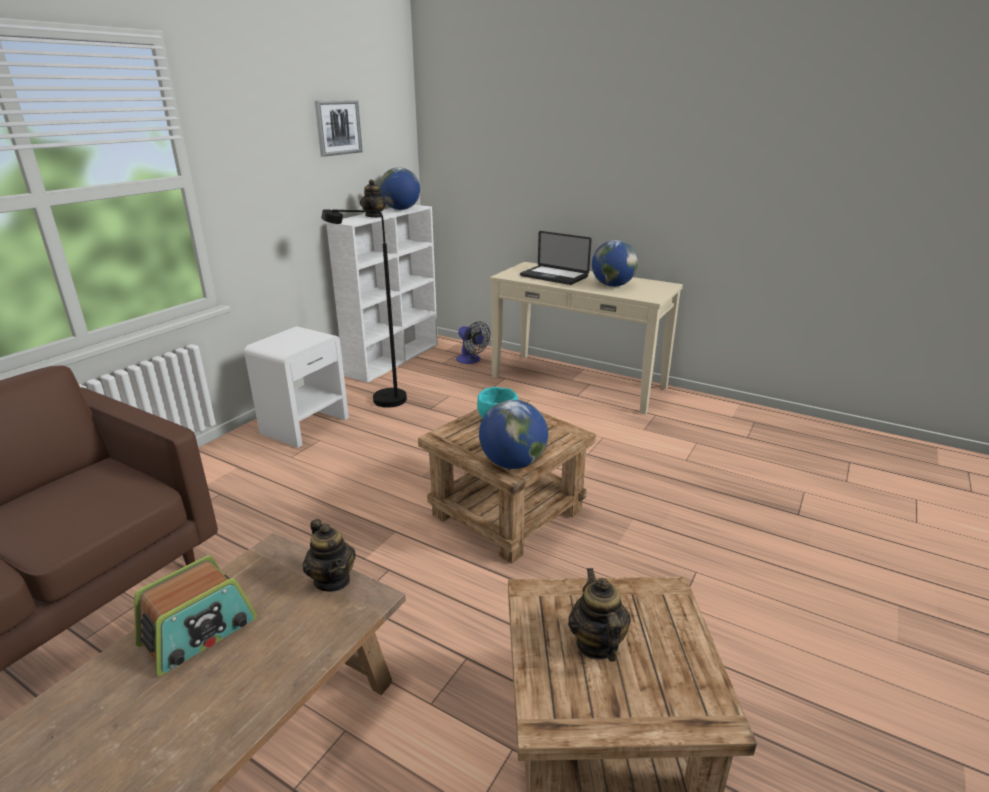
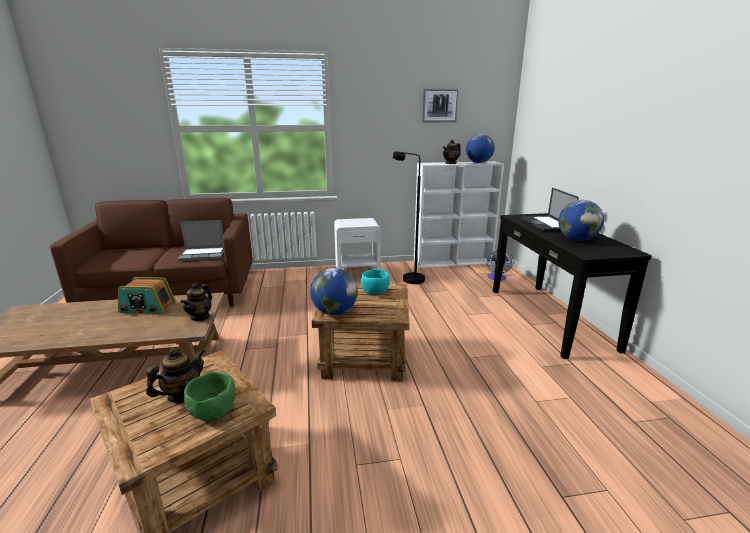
camera: 50 degrees right, 5 degrees down
beige console table [490,262,683,414] -> black console table [493,213,652,359]
none -> laptop [178,220,224,261]
none -> green bowl [184,372,236,422]

